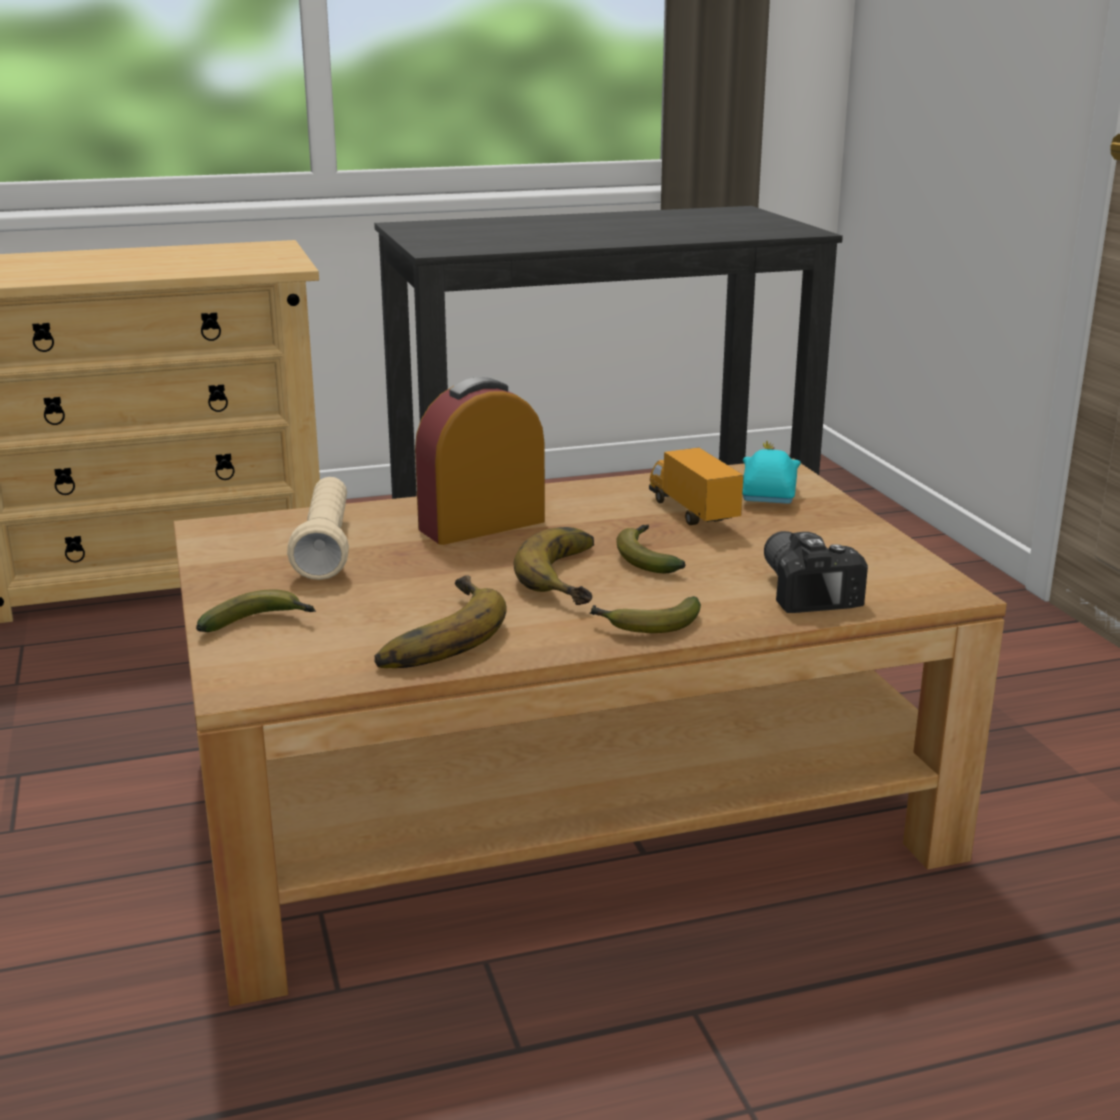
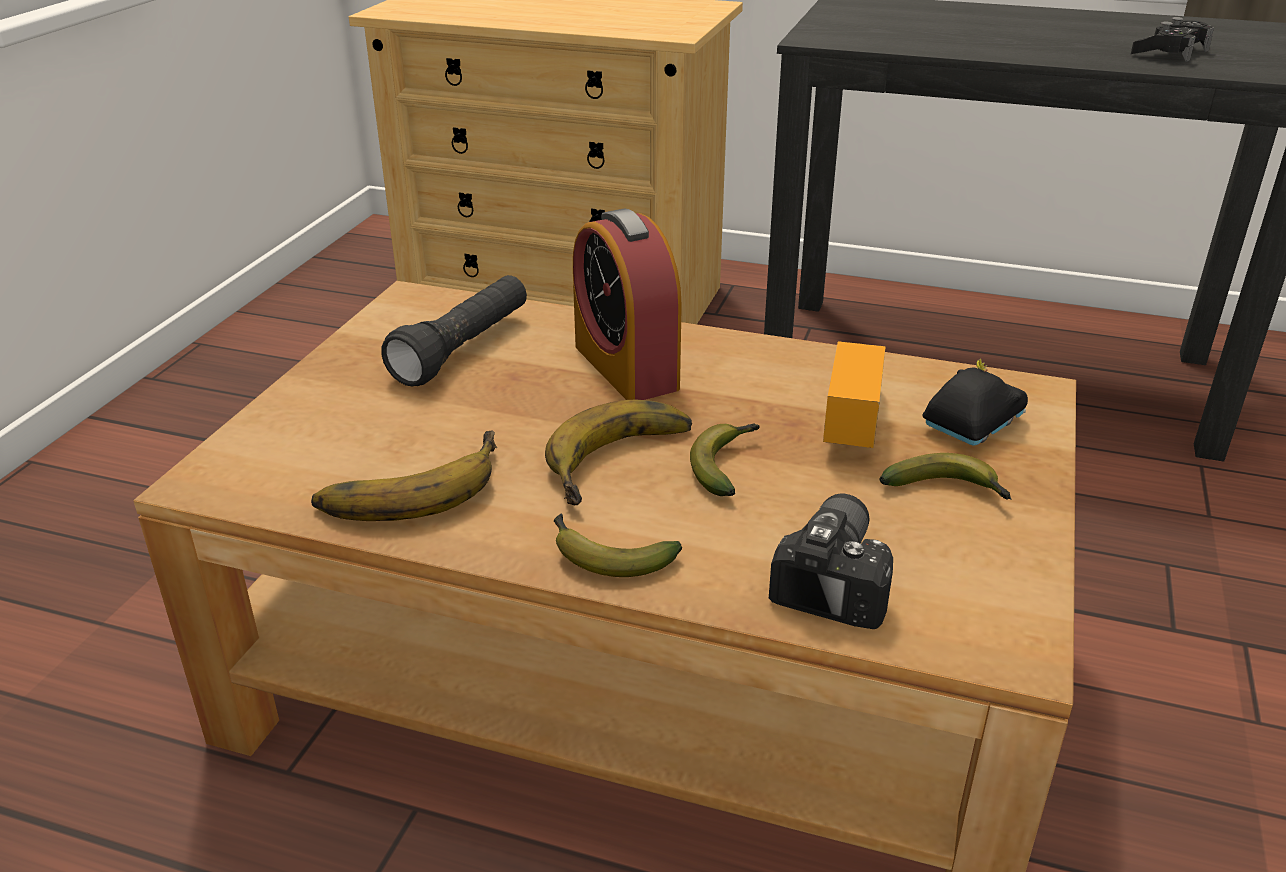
camera: 35 degrees right, 10 degrees up
banana [196,590,316,632] -> banana moved to [879,453,1012,500]
beige flashlight [287,477,349,580] -> black flashlight [381,275,527,386]
alarm clock [415,377,545,545] -> alarm clock turned 120 degrees counterclockwise [573,208,682,400]
turquoise toy car [743,441,801,504] -> black toy car [922,359,1028,446]
none -> black game controller [1131,17,1214,62]

